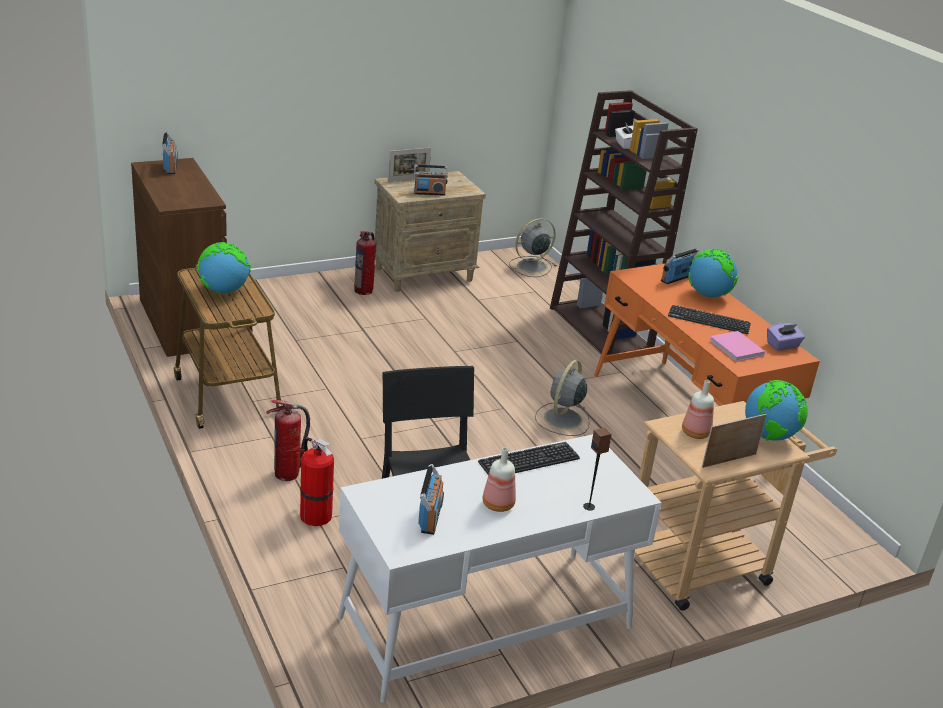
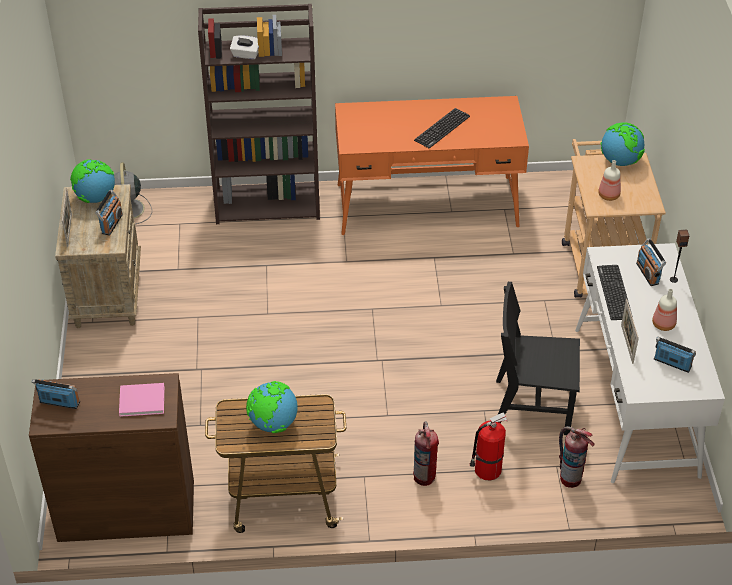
camera: 65 degrees left, 15 degrees up
fire extinguisher [354,230,376,295] -> fire extinguisher moved to [559,426,595,488]
grey fan [535,360,590,436] -> none
radio [661,248,699,284] -> radio moved to [636,238,666,286]
globe [688,249,738,298] -> globe moved to [70,159,115,203]
picture frame [702,414,767,468] -> picture frame moved to [621,299,639,364]
pink book [709,331,765,362] -> pink book moved to [119,383,165,417]
purple tissue box [767,323,805,351] -> none

